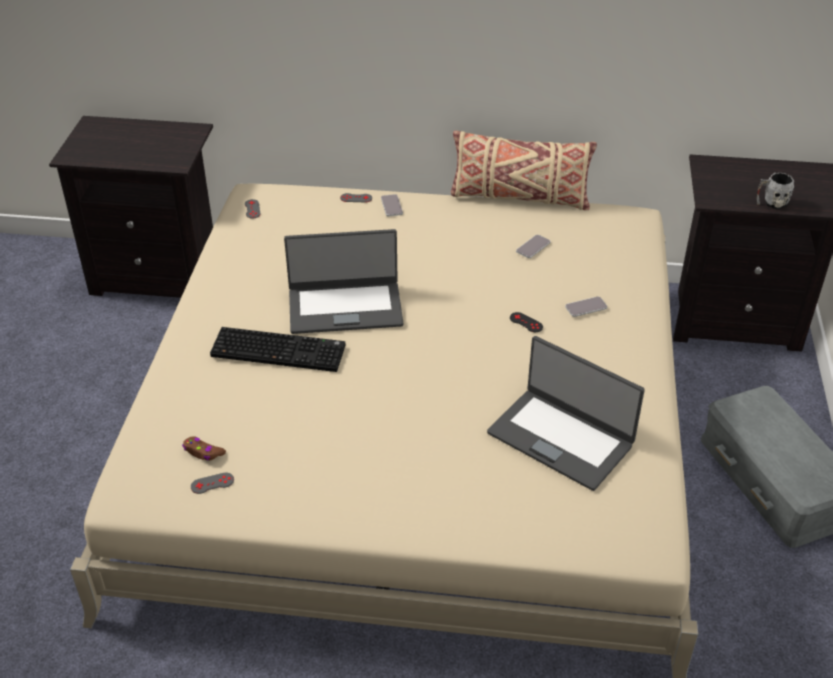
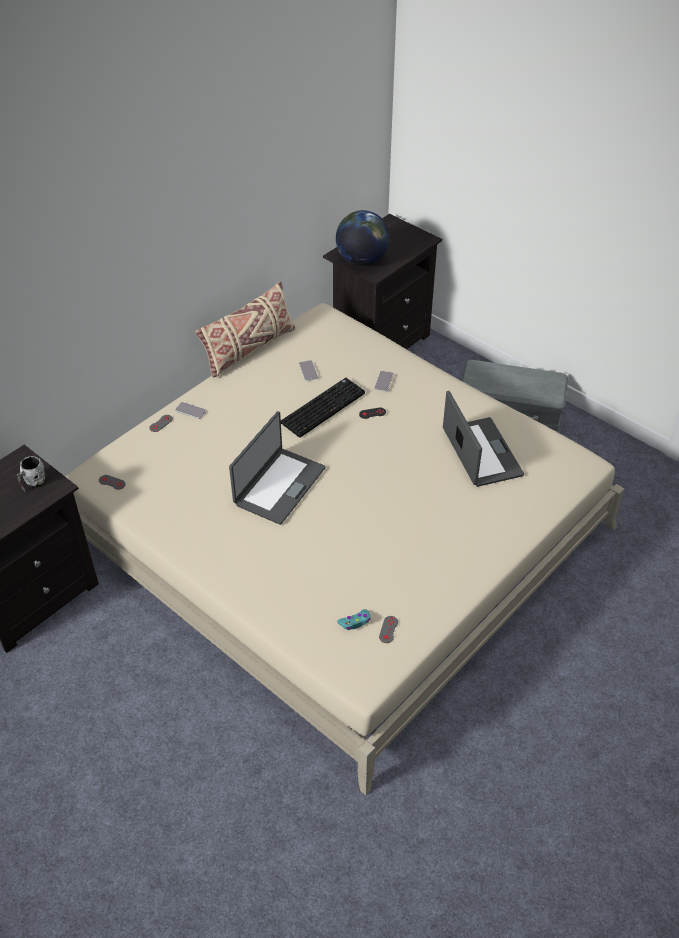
camera: 55 degrees left, 5 degrees up
brown game controller [182,436,226,461] -> turquoise game controller [337,609,371,630]
keyboard [210,327,345,372] -> keyboard moved to [281,378,365,438]
laptop [487,336,645,491] -> laptop turned 90 degrees counterclockwise [443,391,524,487]
grey mug [757,173,794,209] -> grey mug moved to [17,456,46,492]
none -> globe [336,210,390,266]

